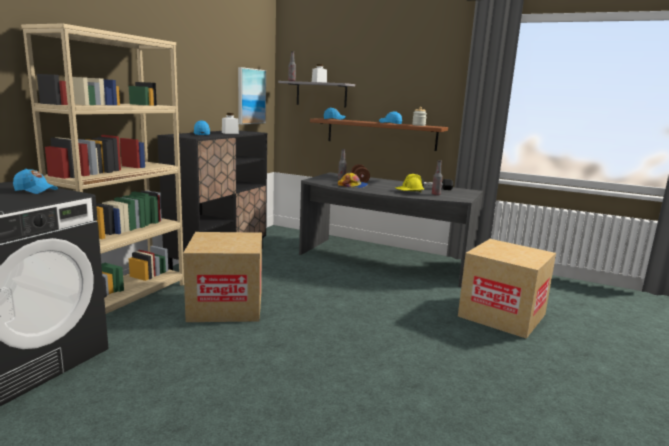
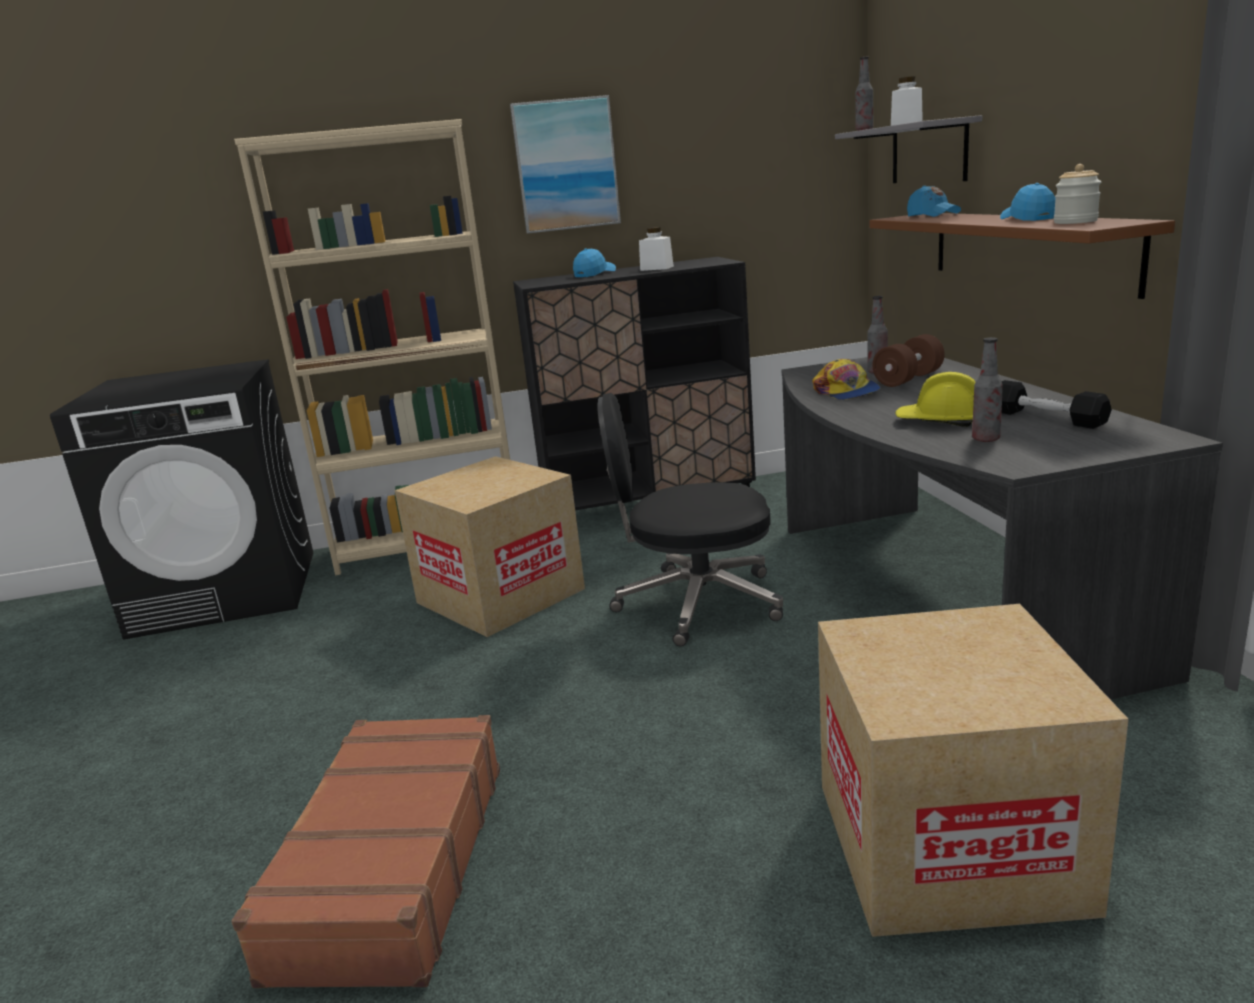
camera: 55 degrees right, 5 degrees up
blue cap [13,169,58,194] -> none
picture [238,67,266,125] -> picture moved to [510,95,621,234]
none -> brown suitcase [232,715,500,988]
none -> black office chair [597,393,783,647]

